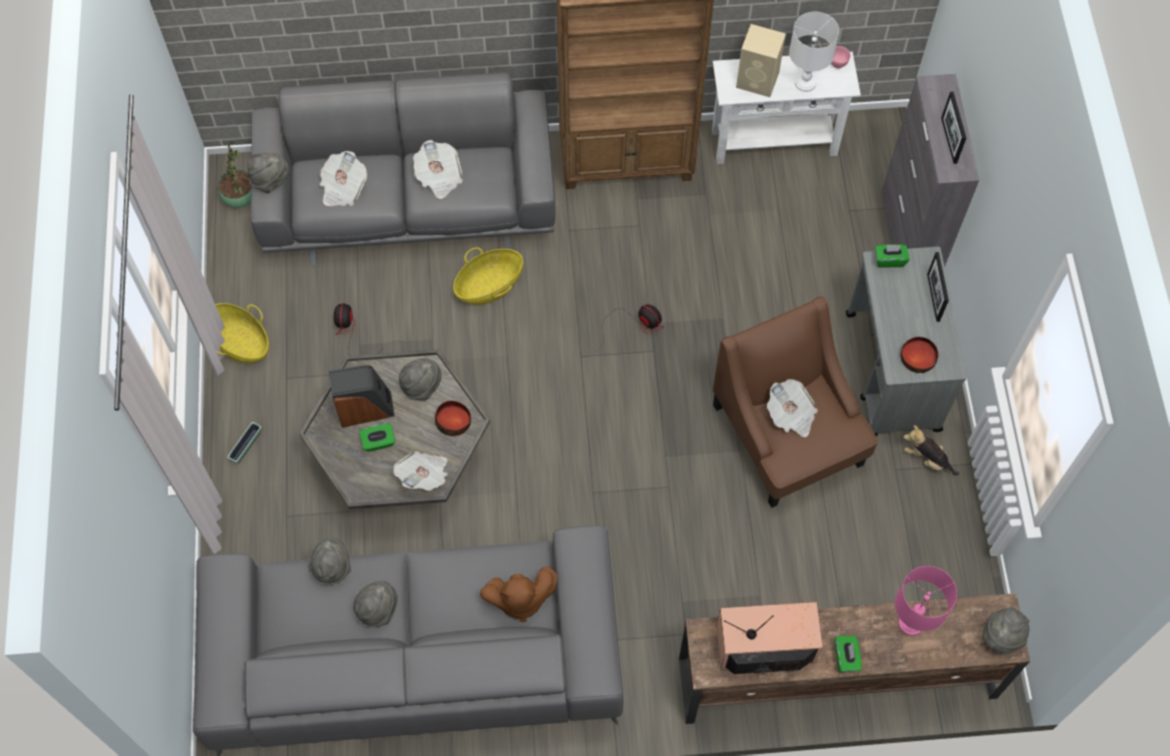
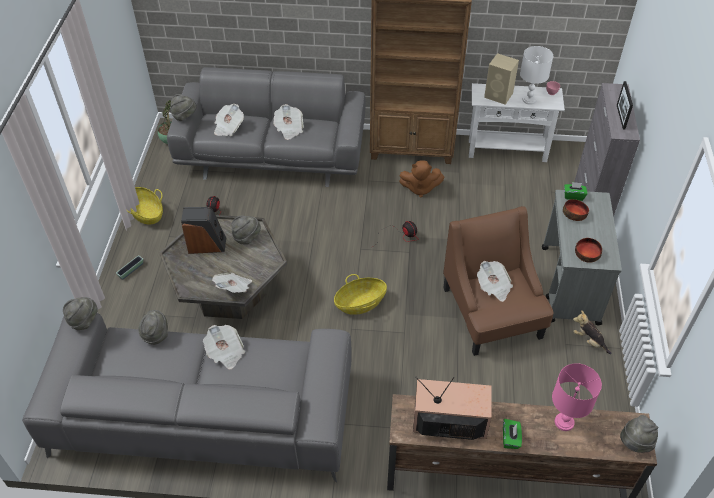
camera: 10 degrees right, 15 degrees down
grey hat [353,581,398,627] -> grey hat moved to [63,297,97,330]
green tissue box [359,423,395,452] -> none
bowl [435,401,471,436] -> bowl moved to [563,199,589,221]
basket [453,247,523,305] -> basket moved to [334,274,387,315]
brown plush toy [480,566,557,622] -> brown plush toy moved to [399,160,444,198]
picture frame [927,252,949,322] -> none
none -> newspaper [203,325,245,369]

